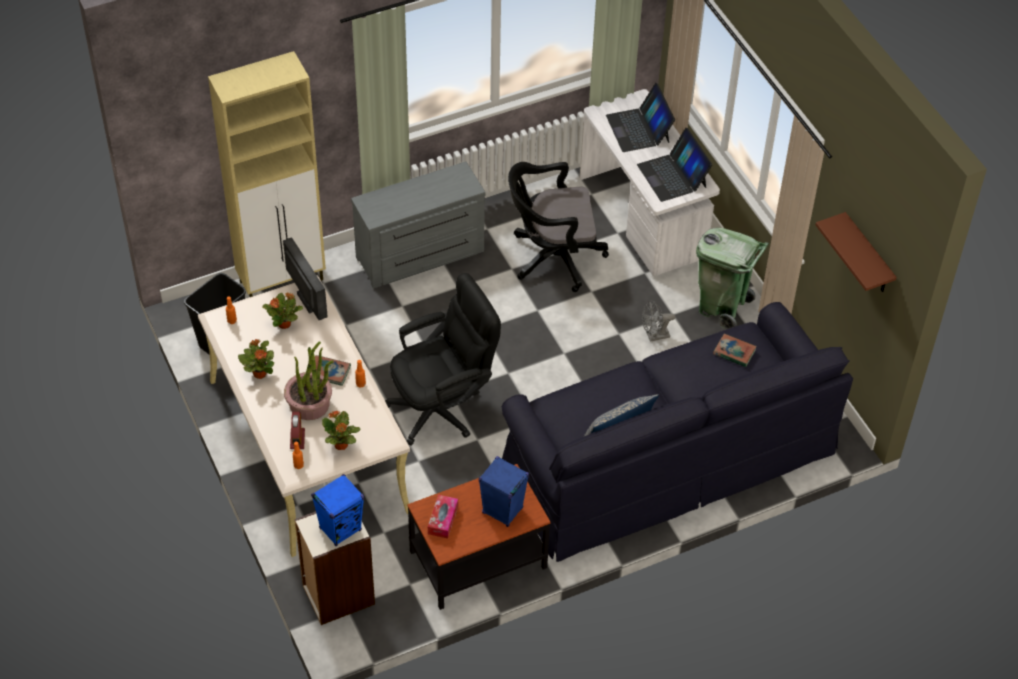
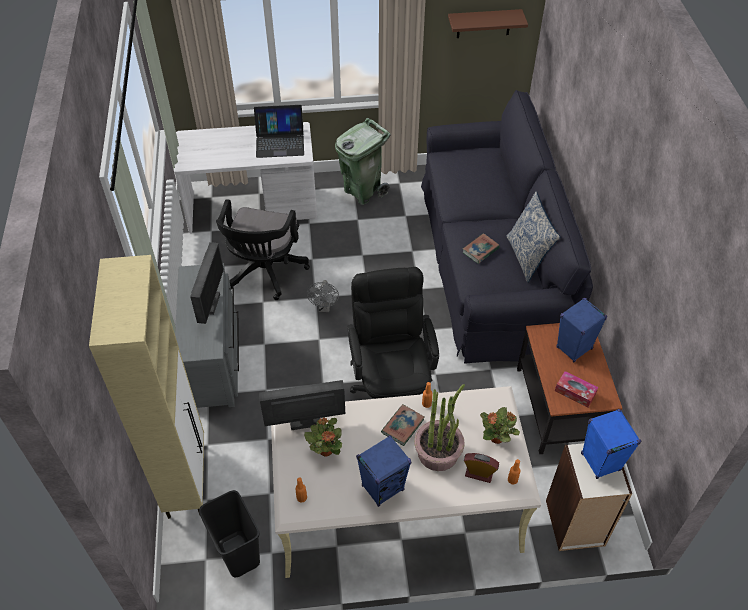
camera: 70 degrees left, 0 degrees up
potted plant [238,339,274,379] -> blue speaker [356,435,411,507]
laptop [606,83,675,152] -> none
grey fan [642,300,675,342] -> grey fan moved to [307,280,339,312]
book [713,333,757,367] -> book moved to [463,233,500,264]
none -> monitor [190,242,224,324]

